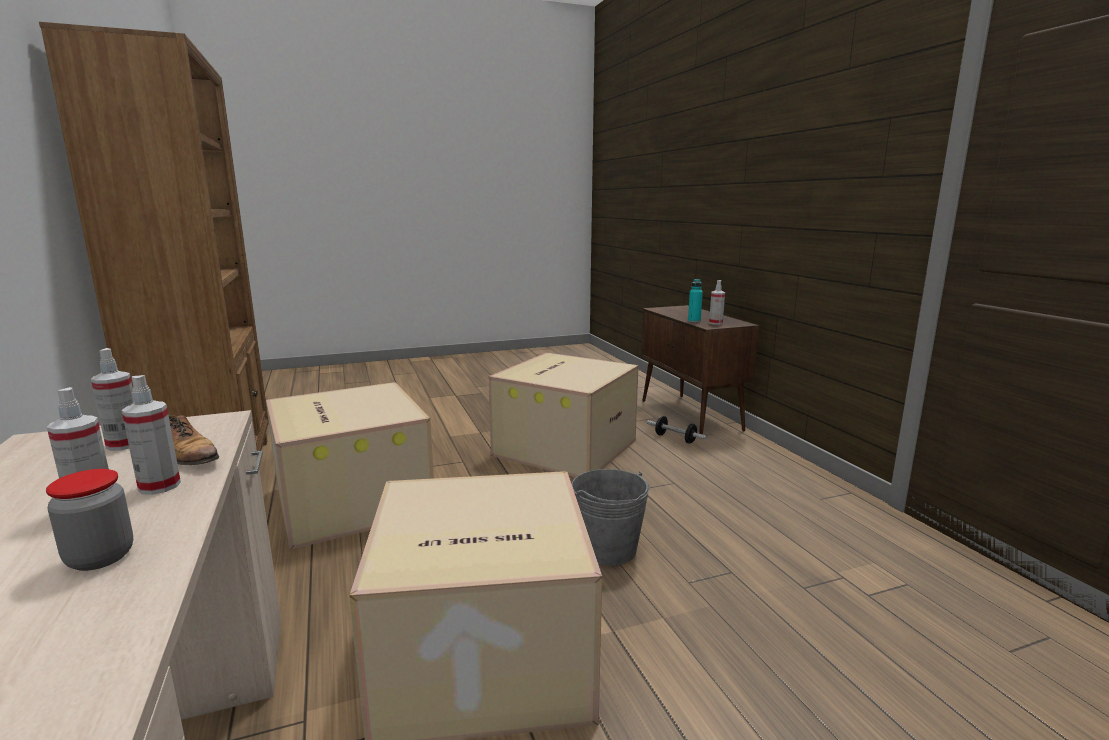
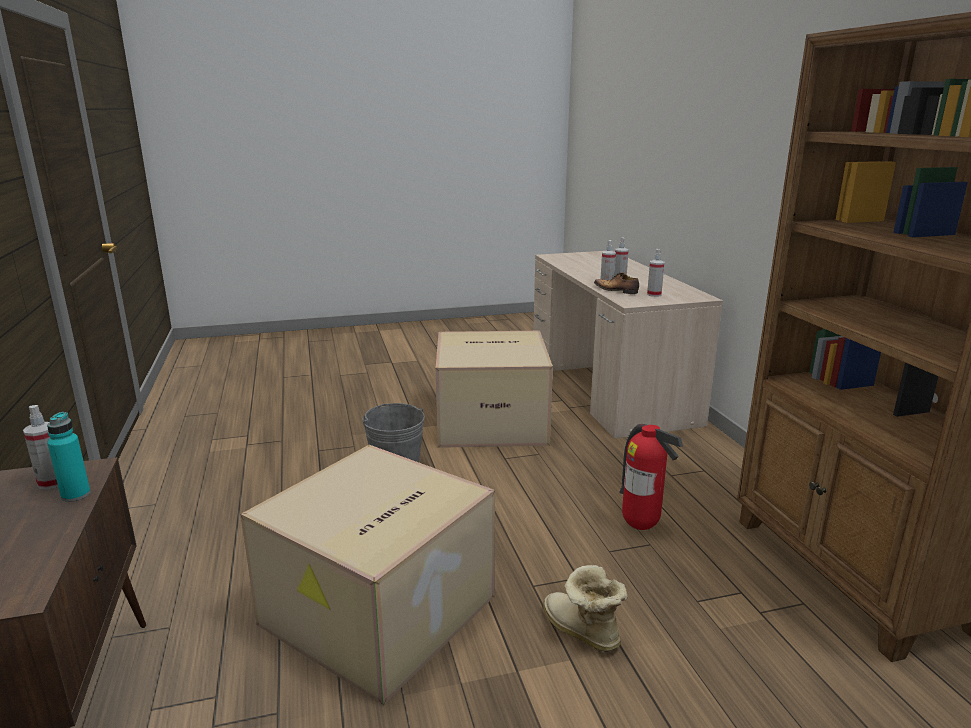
camera: 175 degrees left, 5 degrees up
jar [46,469,133,571] -> none
cardboard box [266,382,434,550] -> fire extinguisher [619,424,683,530]
dumbbell [647,416,707,444] -> none
none -> boot [543,565,628,652]

